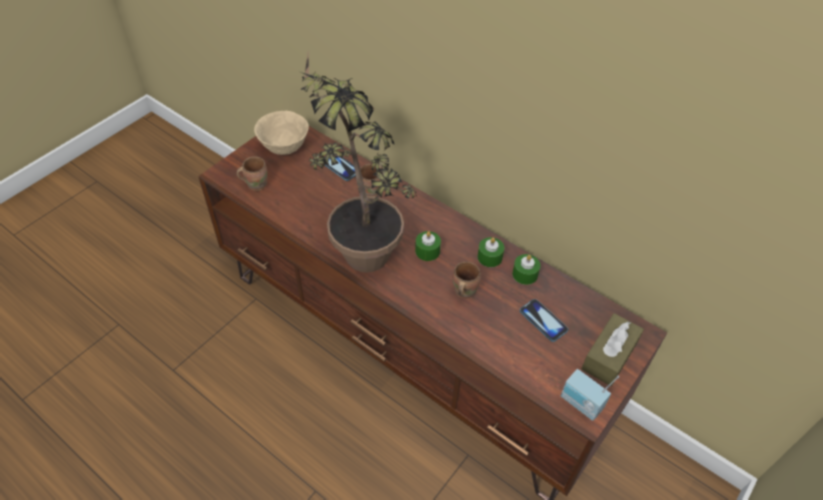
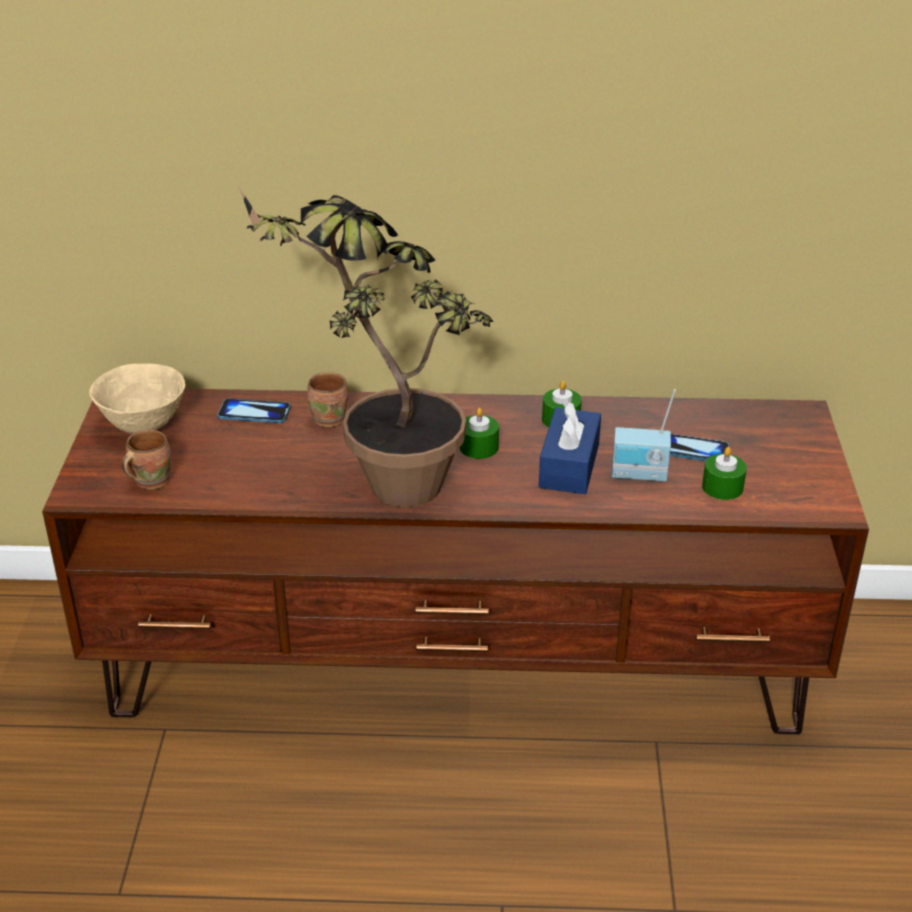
camera: 35 degrees left, 15 degrees down
brown mug [453,262,481,299] -> blue tissue box [539,400,601,494]
green candle [512,254,540,285] -> green candle moved to [702,447,747,500]
radio [561,369,619,421] -> radio moved to [612,389,676,481]
brown tissue box [581,313,644,386] -> none

